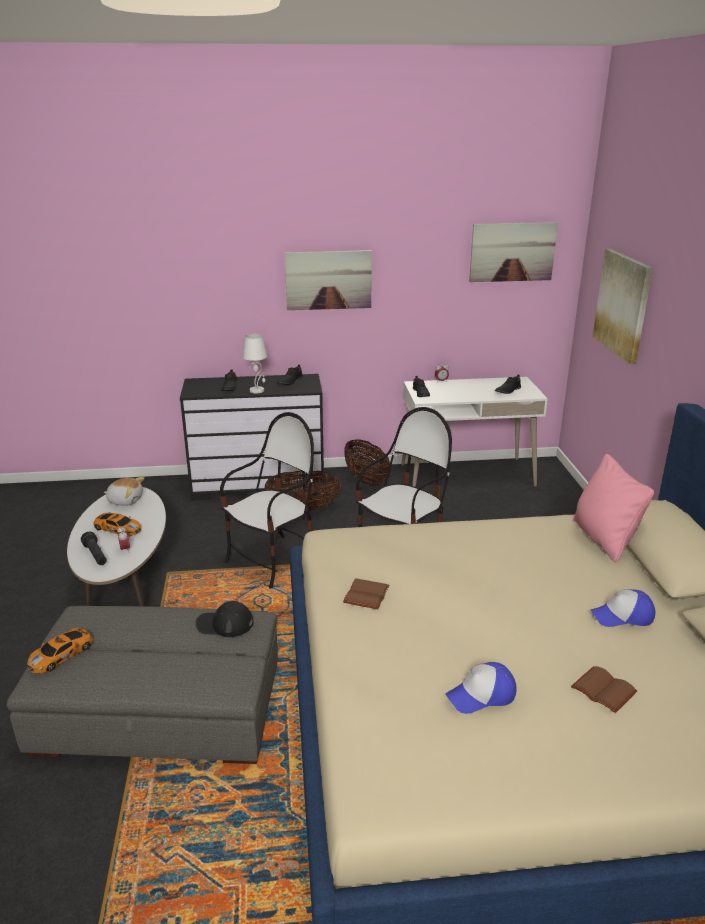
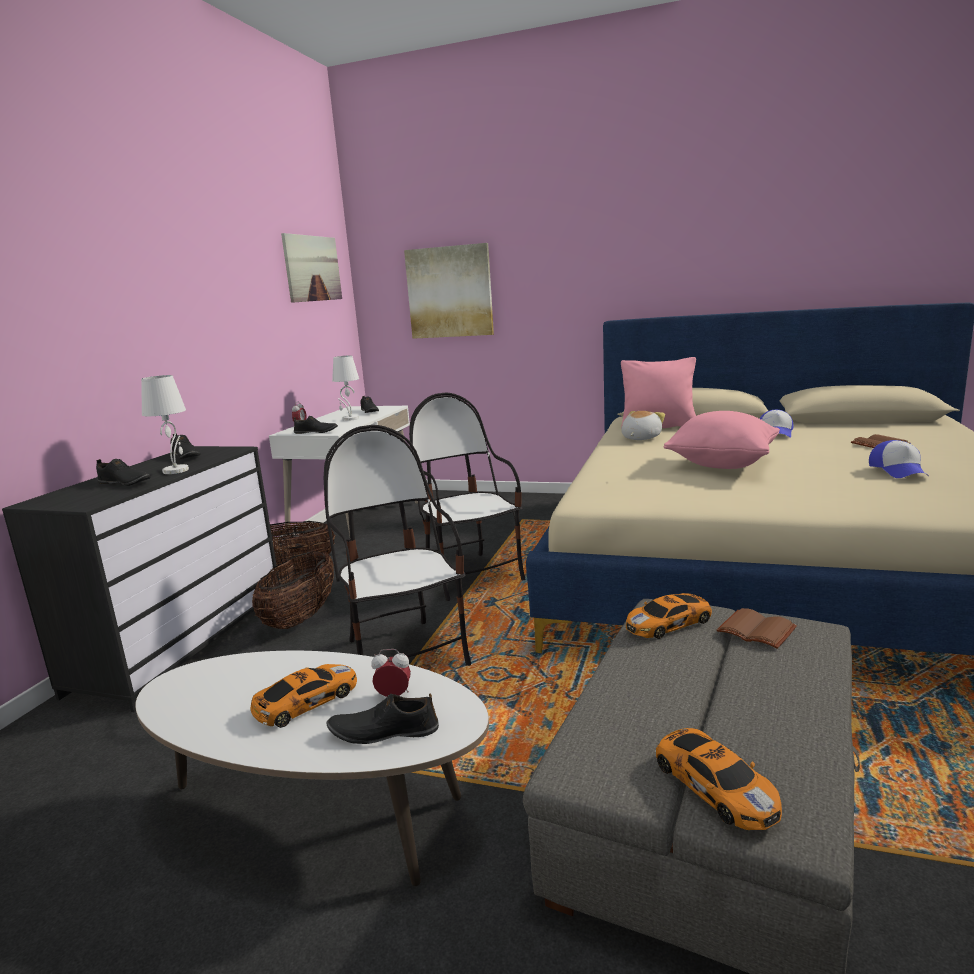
camera: 65 degrees left, 10 degrees down
black flashlight [81,532,107,565] -> black shoe [326,693,439,744]
plush toy [104,477,145,506] -> plush toy moved to [621,411,665,440]
black cap [196,601,253,637] -> toy car [626,593,712,639]
picture [285,250,372,310] -> none
brown book [343,578,390,609] -> brown book moved to [716,608,797,649]
none -> white table lamp [332,355,359,421]
none -> pink pillow [663,411,780,469]

